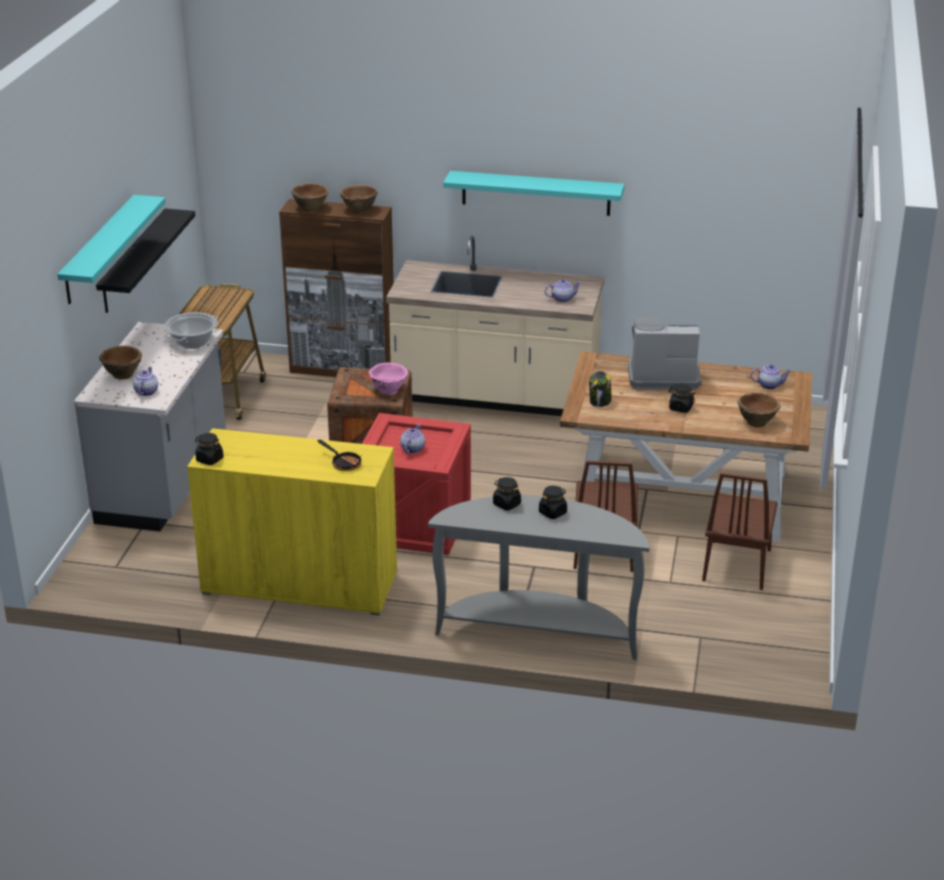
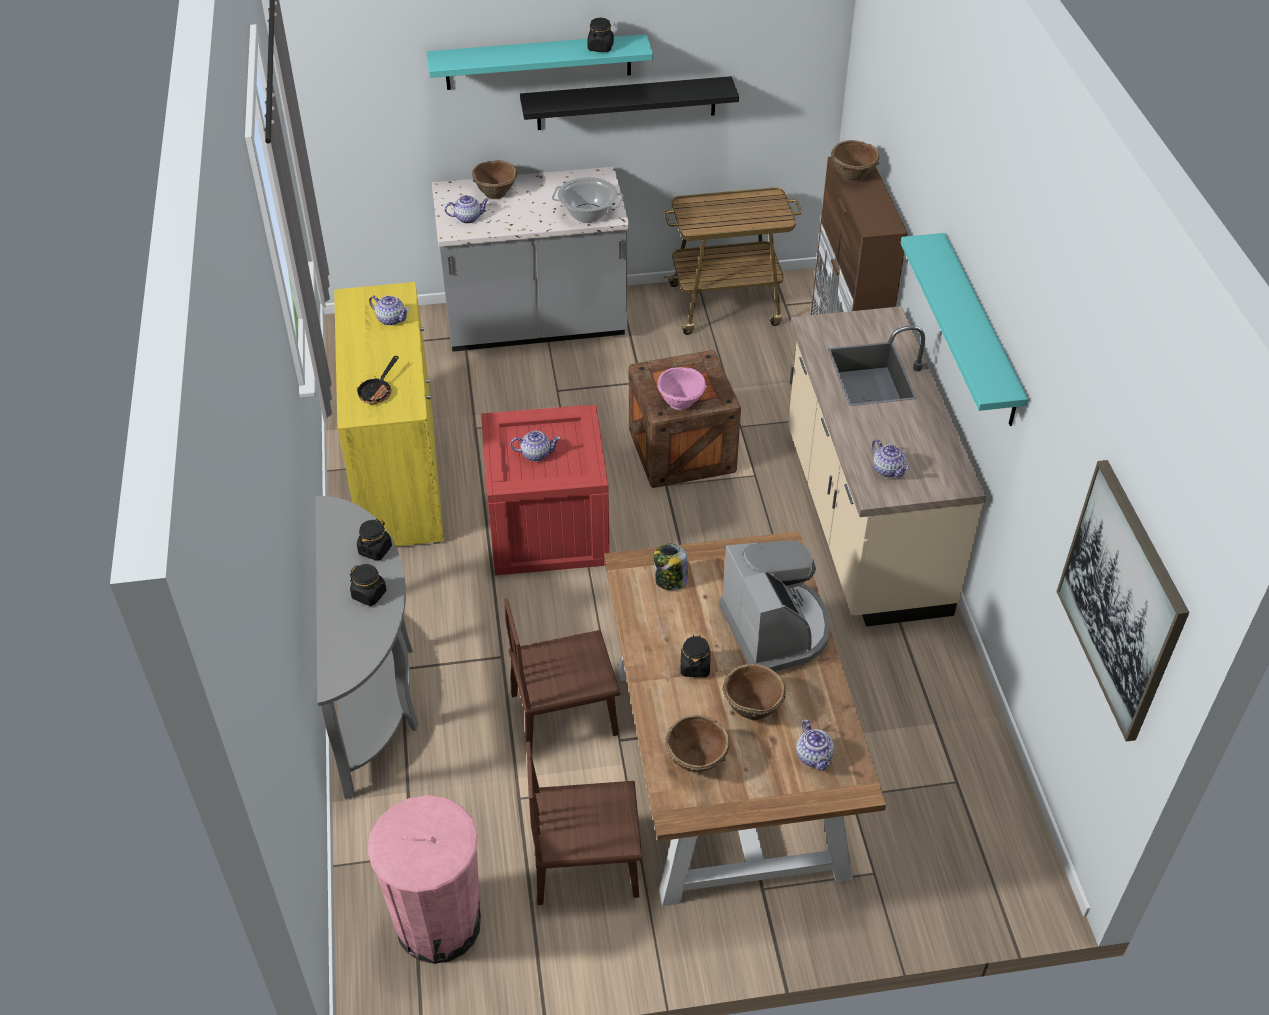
camera: 70 degrees right, 15 degrees up
black jar [195,433,223,465] -> black jar moved to [588,18,614,52]
brown bowl [340,185,378,214] -> brown bowl moved to [722,664,786,720]
none -> pink trash can [367,795,481,964]
none -> teapot [369,295,409,326]
none -> picture [1056,460,1189,742]

